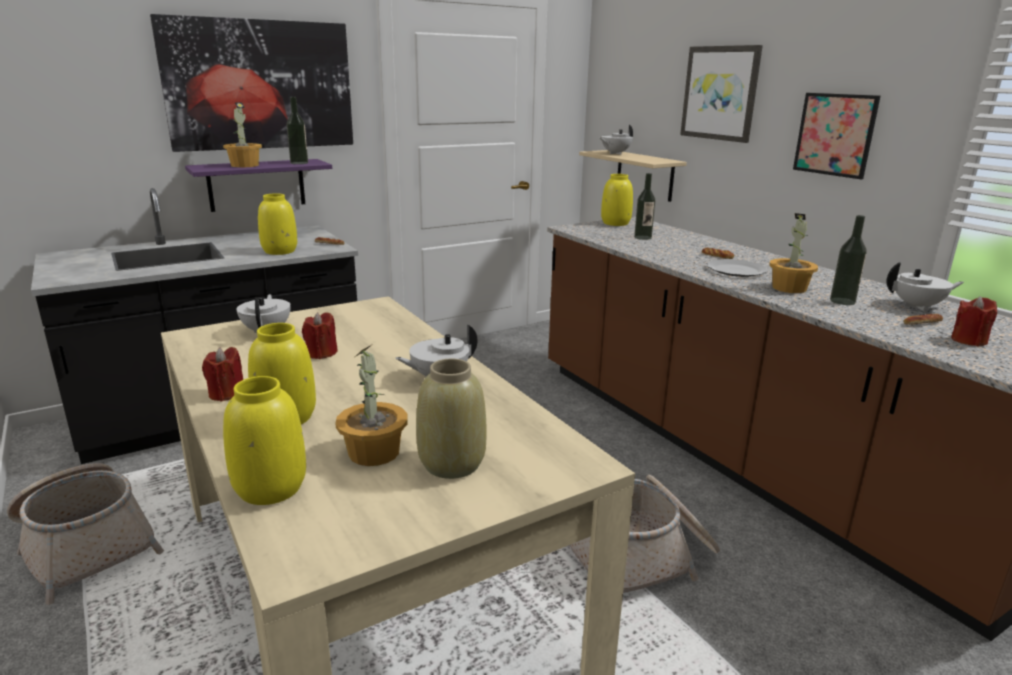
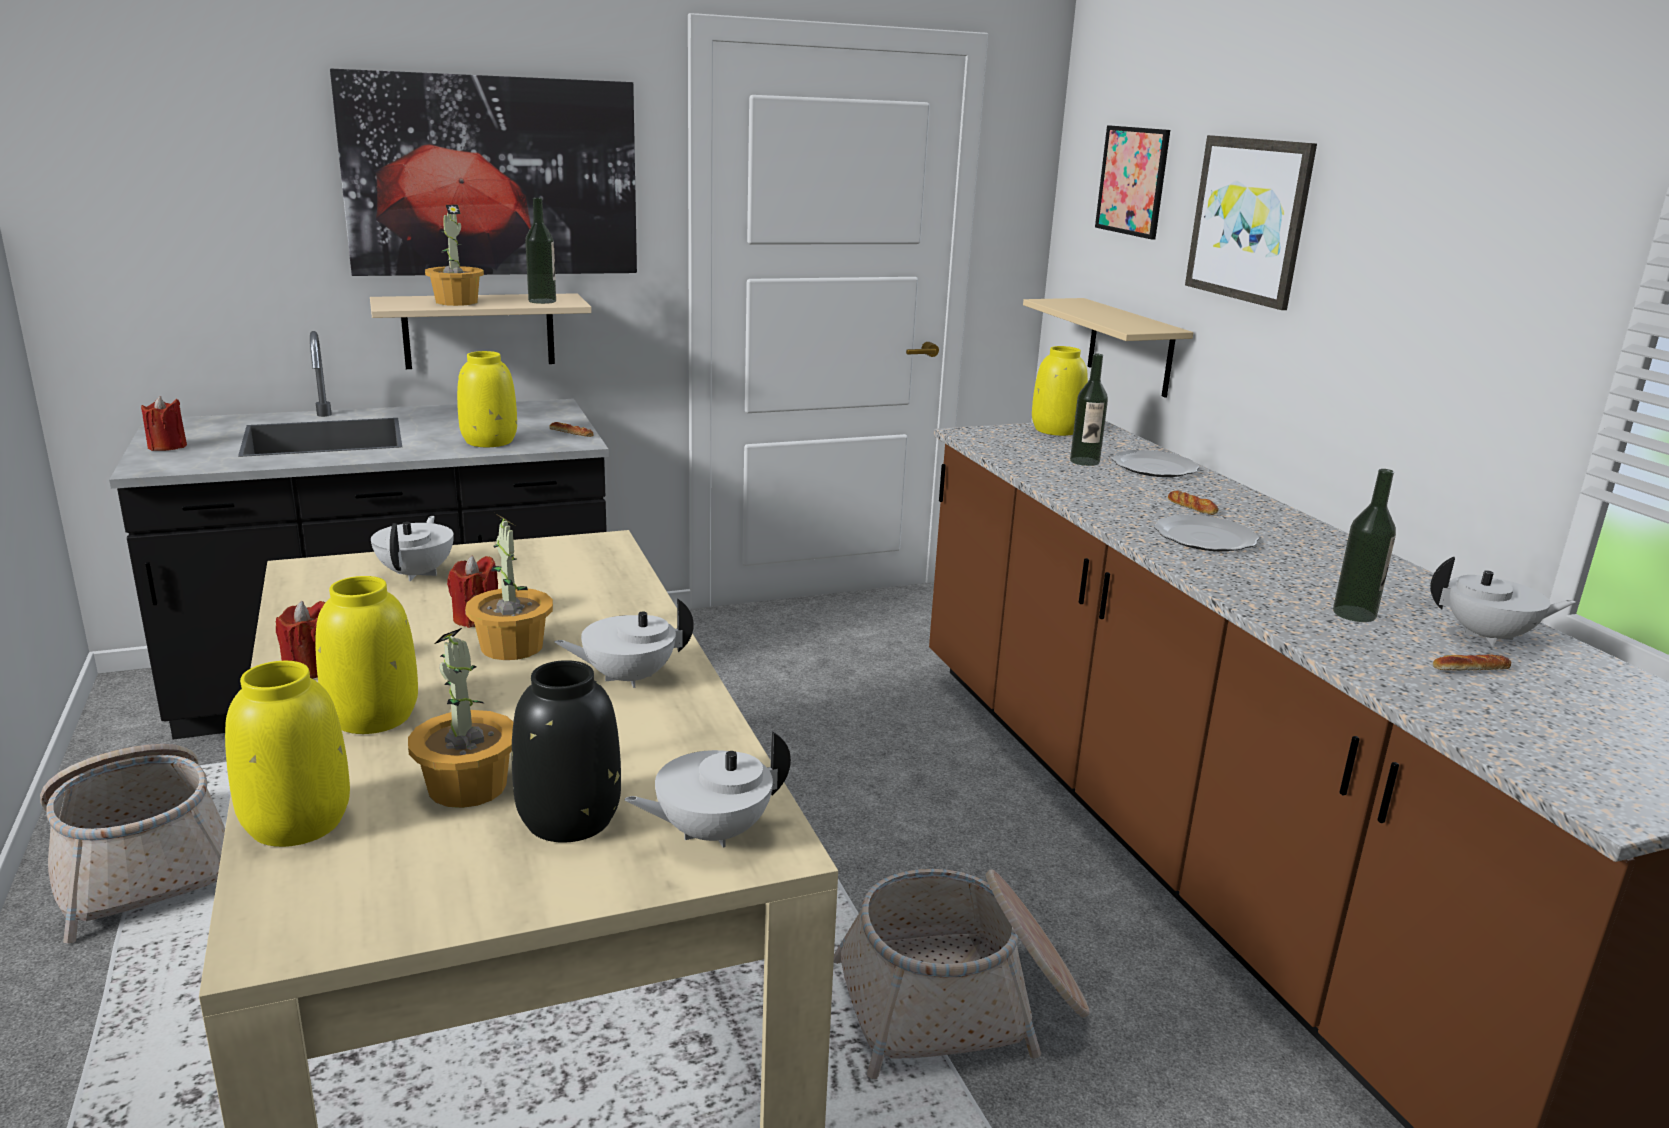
camera: 10 degrees right, 0 degrees up
purple shelf [185,159,332,212] -> beige shelf [370,293,592,369]
beige vase [416,359,487,479] -> black vase [512,660,621,843]
white teapot [600,125,633,154] -> white teapot moved to [624,731,791,848]
potted plant [769,213,818,293] -> potted plant moved to [465,513,553,660]
picture [793,93,881,179] -> picture moved to [1095,125,1170,239]
red candle [951,296,997,346] -> red candle moved to [141,396,187,451]
none -> plate [1112,450,1199,477]

